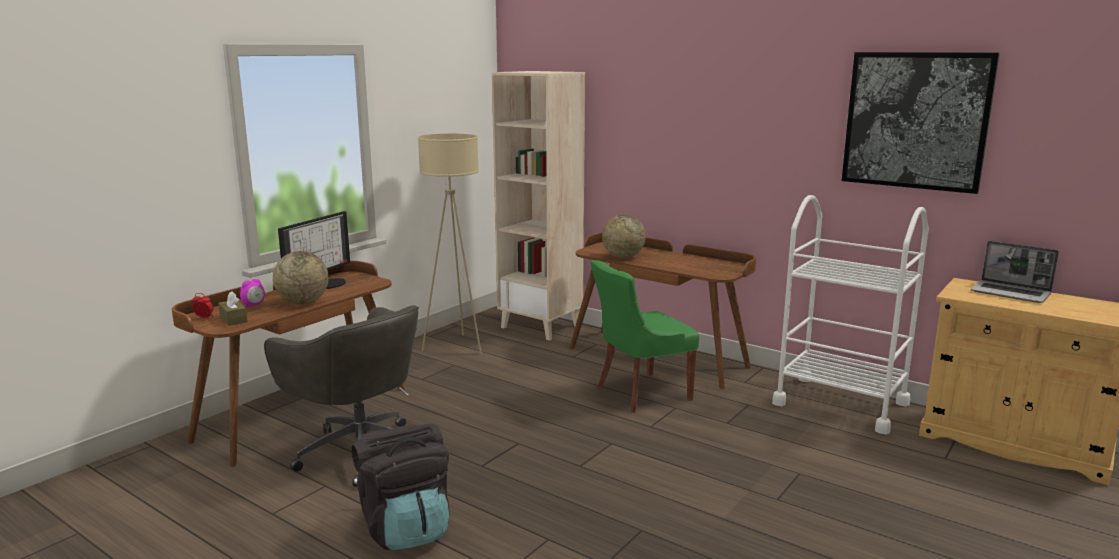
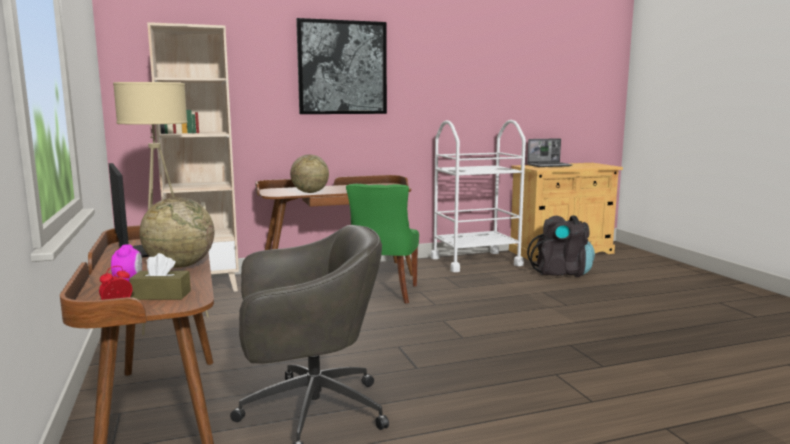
camera: 55 degrees left, 5 degrees down
black backpack [352,424,450,550] -> black backpack moved to [527,216,595,277]
picture [842,52,1000,194] -> picture moved to [296,18,387,114]

